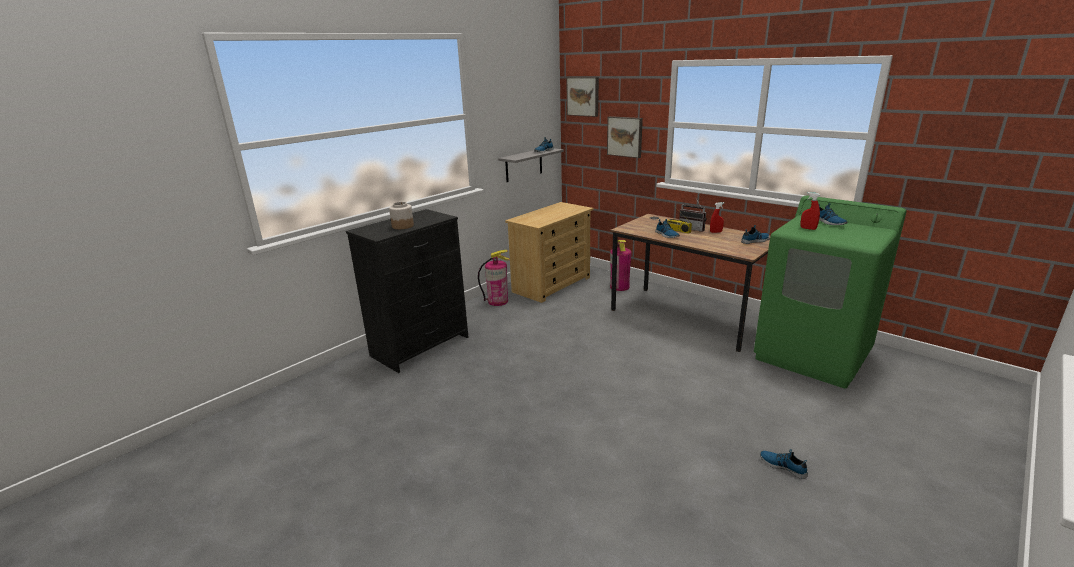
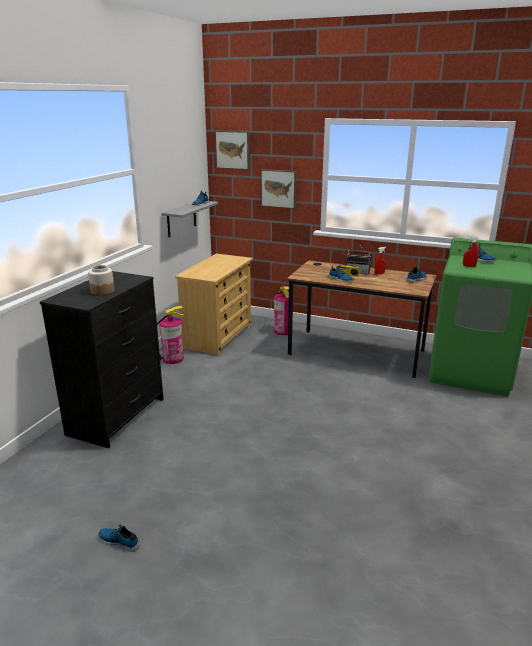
camera: 20 degrees left, 0 degrees up
shoe [760,449,808,479] -> shoe moved to [98,524,140,552]

